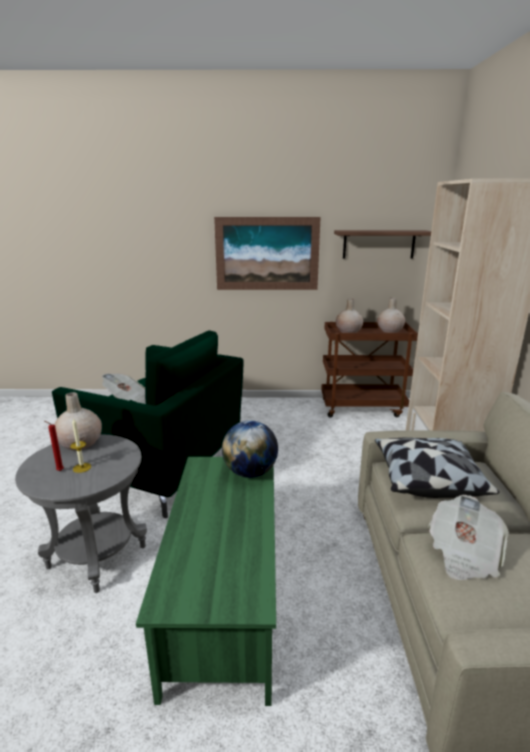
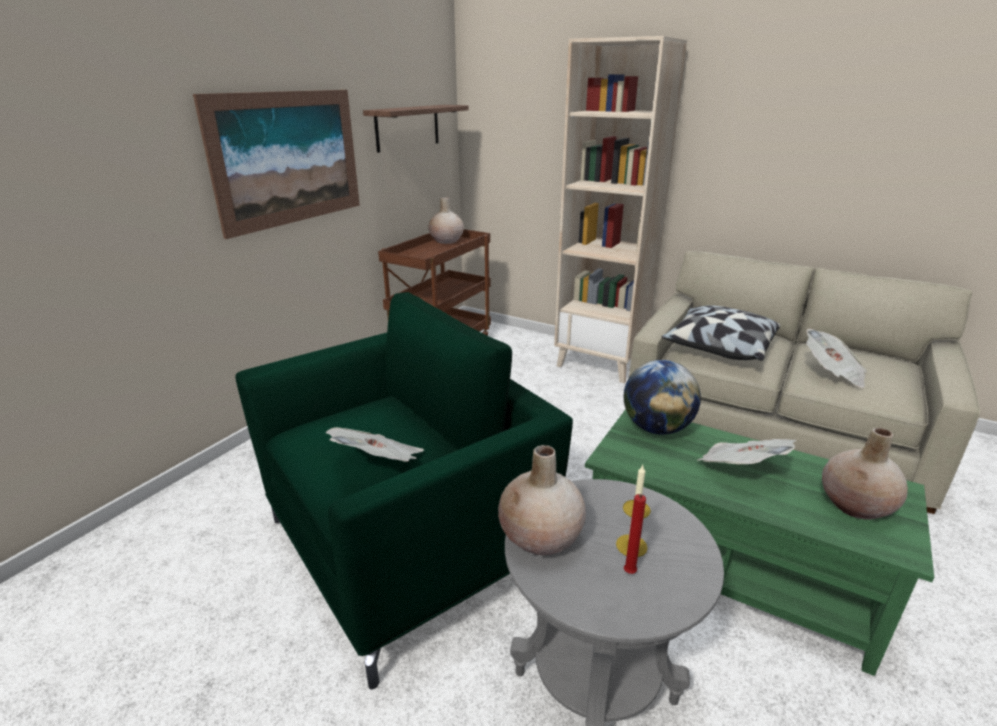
camera: 60 degrees left, 5 degrees up
beige vase [336,299,363,333] -> beige vase moved to [822,428,908,520]
none -> newspaper [698,439,797,464]

